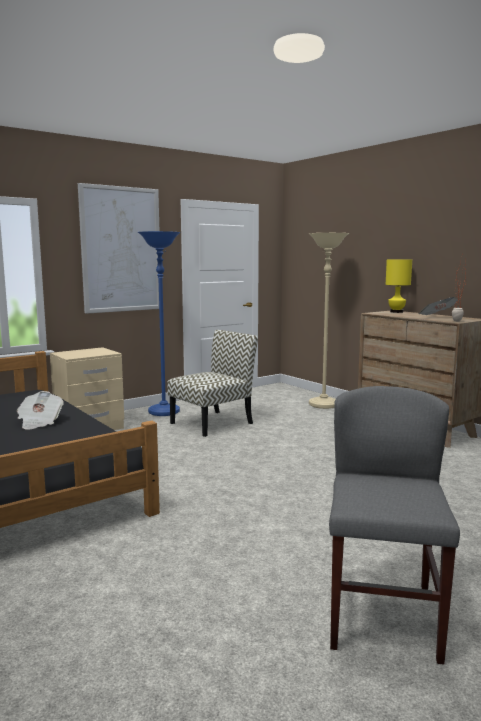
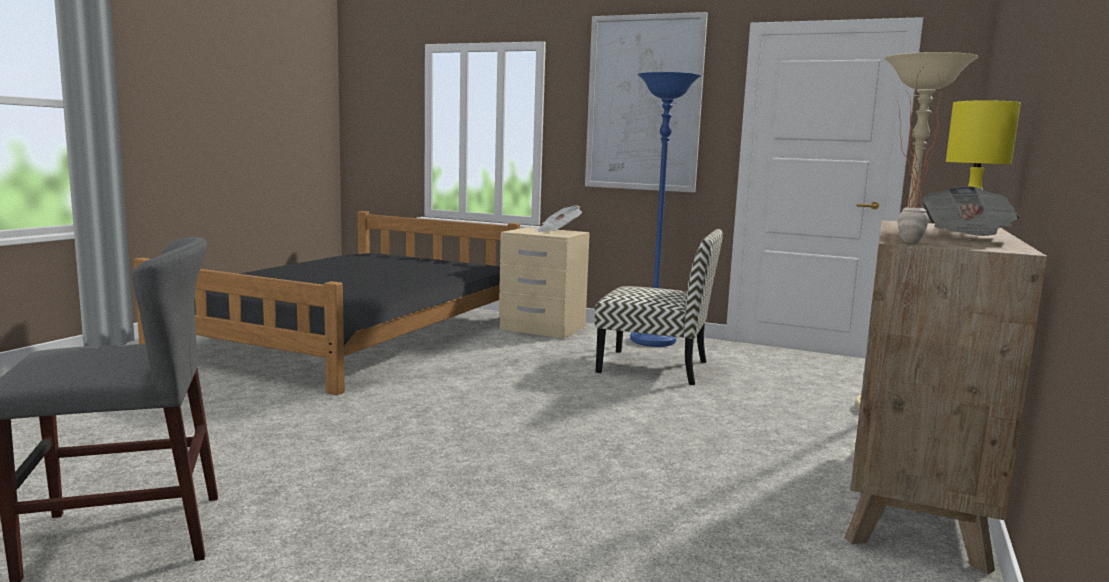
camera: 60 degrees right, 0 degrees up
newspaper [17,391,64,430] -> newspaper moved to [535,205,582,232]

